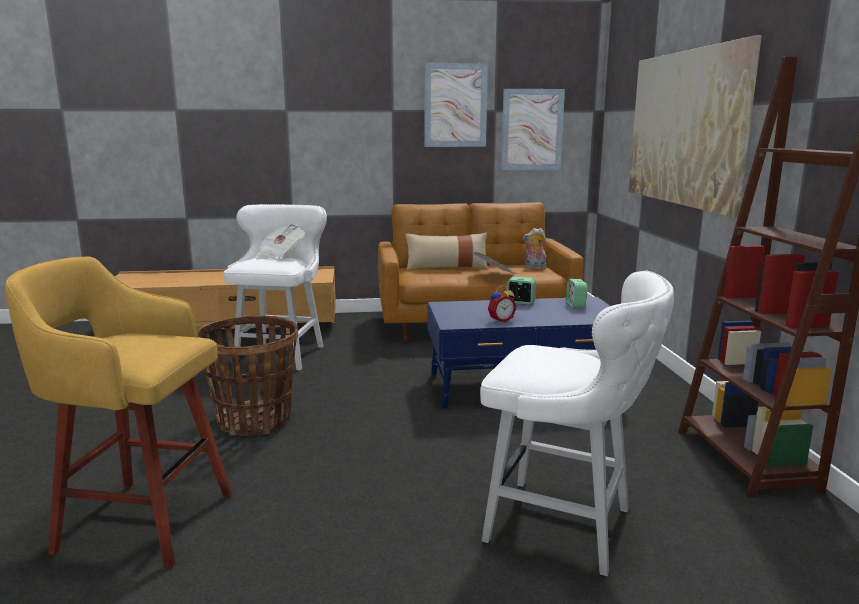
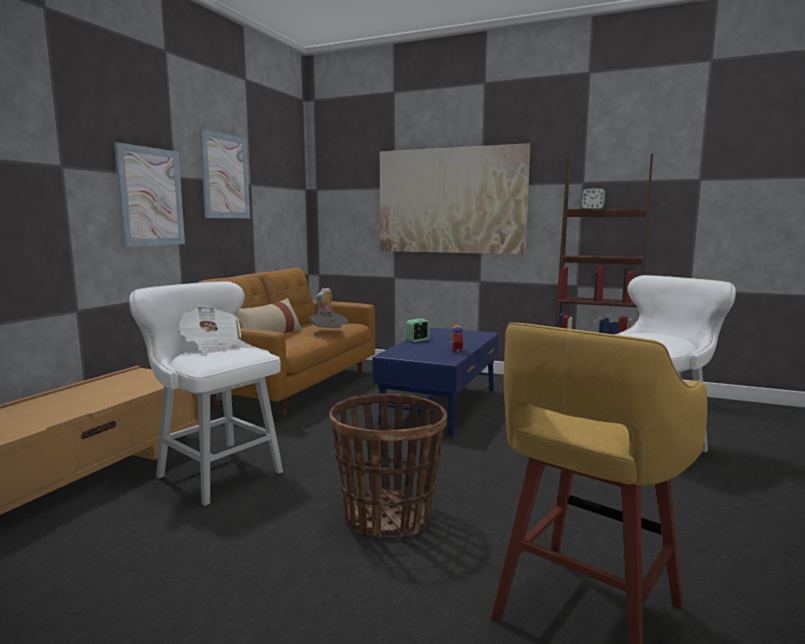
camera: 60 degrees left, 5 degrees down
picture [501,89,565,170] -> picture moved to [114,142,185,247]
alarm clock [566,279,588,308] -> alarm clock moved to [581,188,605,209]

